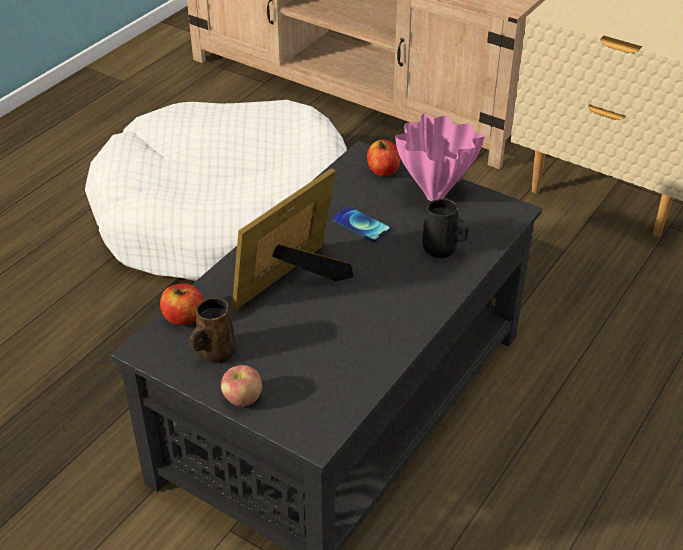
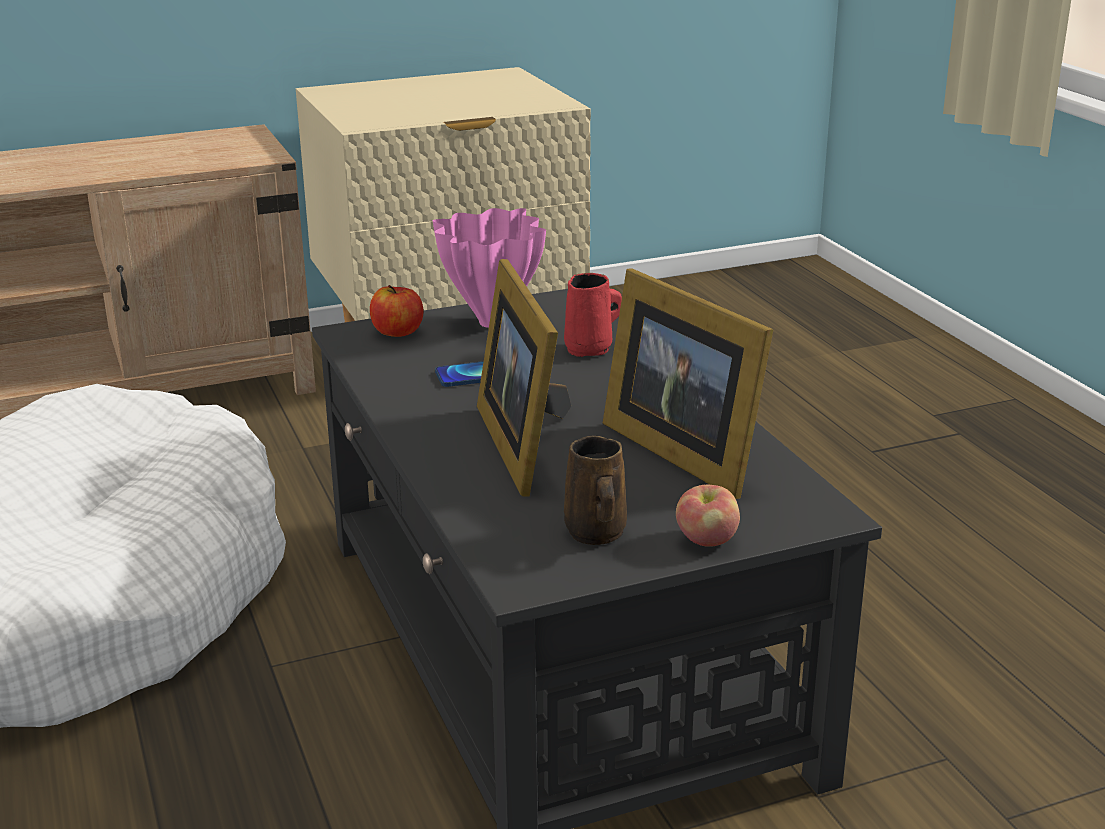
camera: 55 degrees left, 15 degrees down
apple [160,283,203,325] -> none
black mug [422,198,469,258] -> red mug [564,273,622,357]
none -> picture frame [602,268,774,499]

